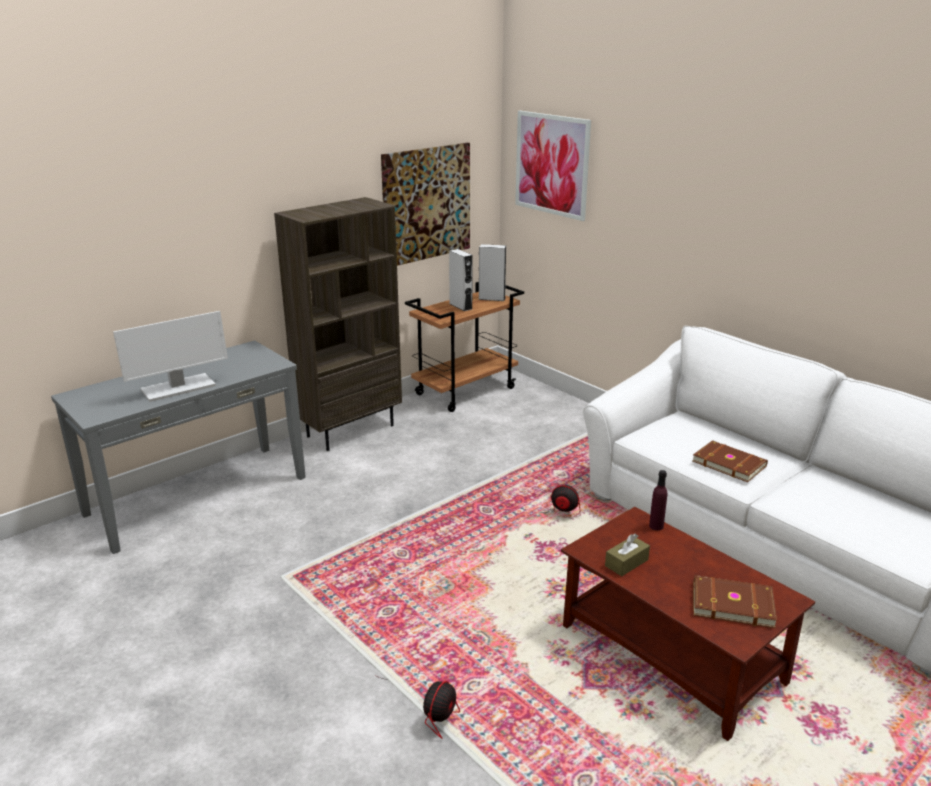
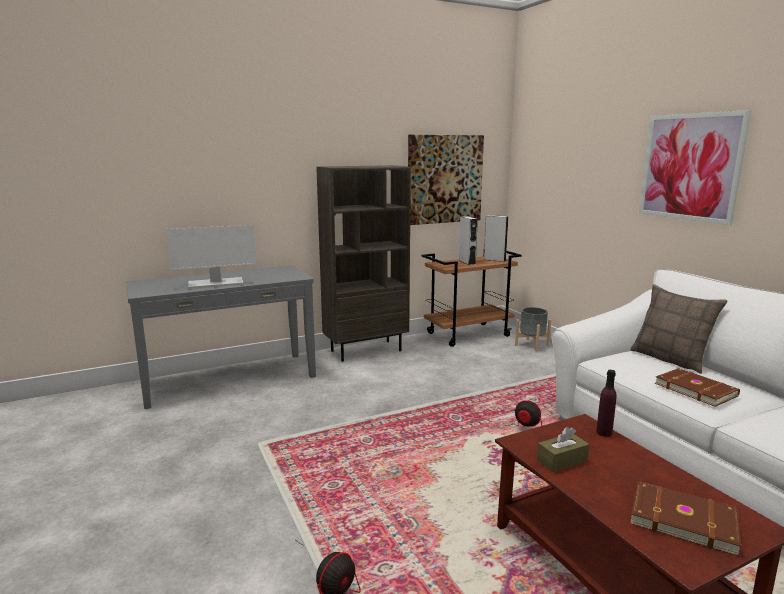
camera: 15 degrees right, 10 degrees down
picture [515,111,591,221] -> picture moved to [639,110,751,225]
none -> grey planter [515,307,551,352]
none -> pillow [630,284,728,374]

